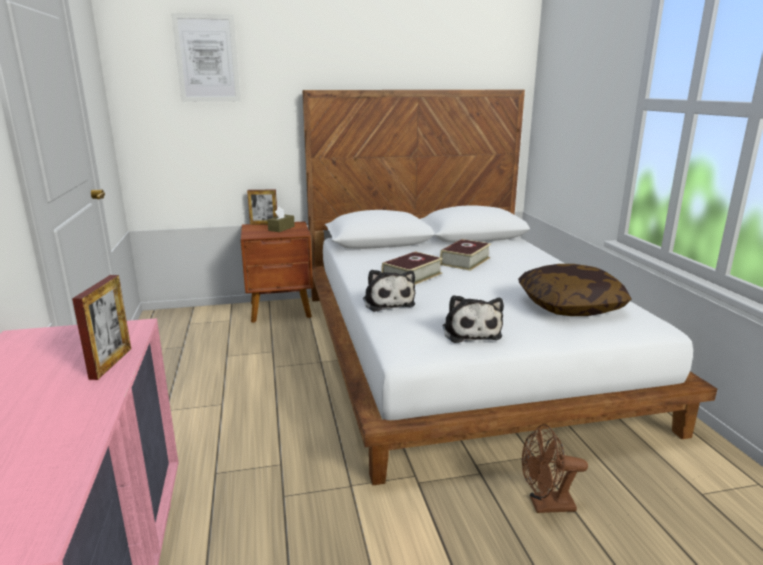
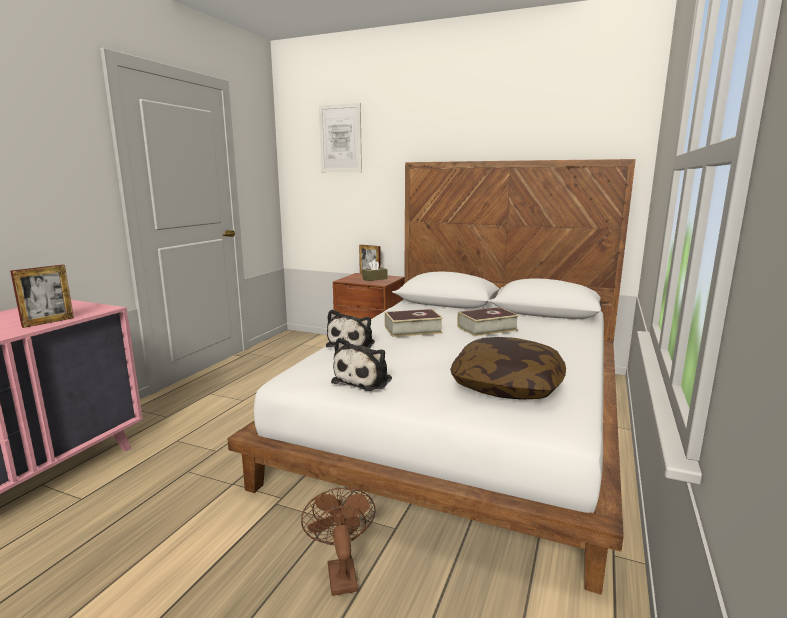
camera: 35 degrees right, 5 degrees down
brown fan [522,424,588,513] -> brown fan turned 45 degrees clockwise [301,487,376,596]

